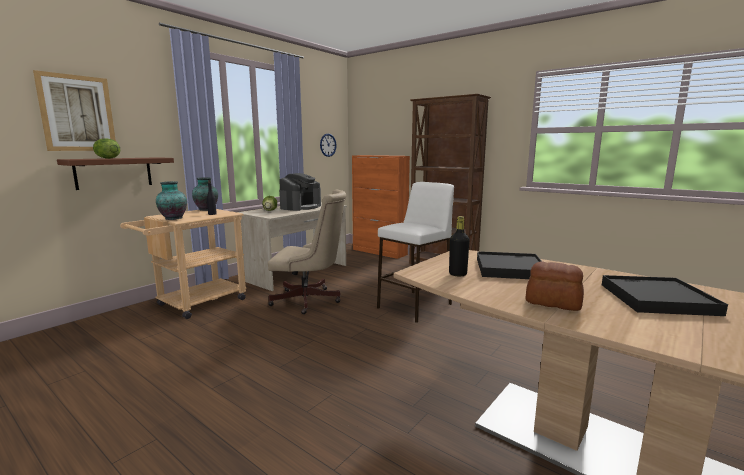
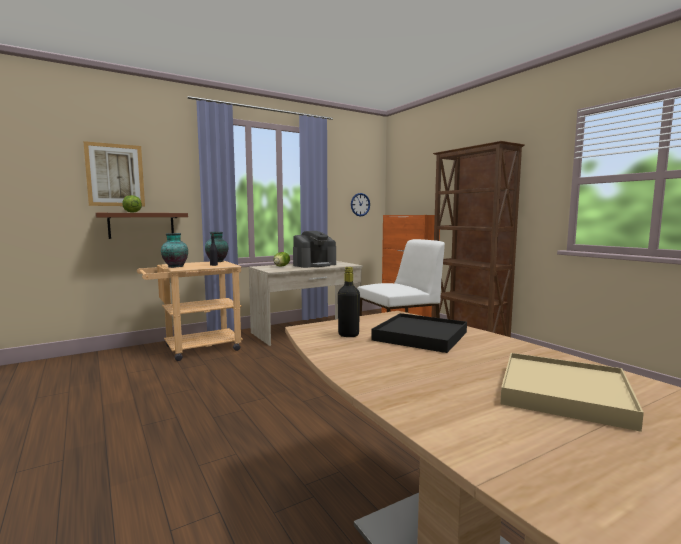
camera: 20 degrees right, 5 degrees down
beige office chair [268,190,347,314] -> none
bread [526,261,584,311] -> none
black tray [602,275,728,316] -> beige tray [500,353,644,432]

